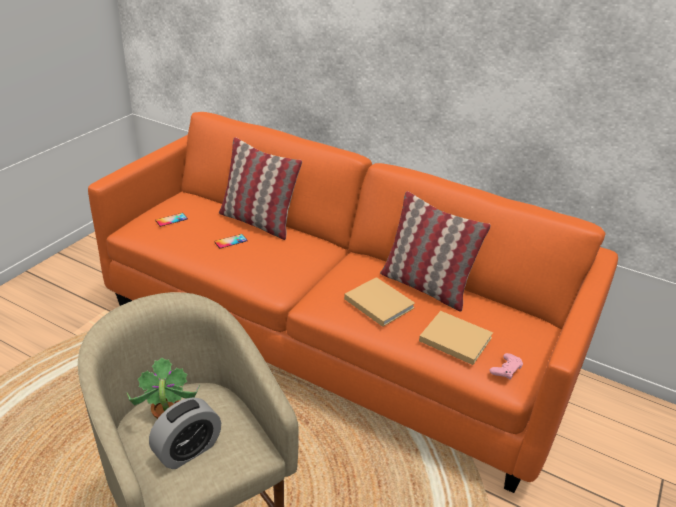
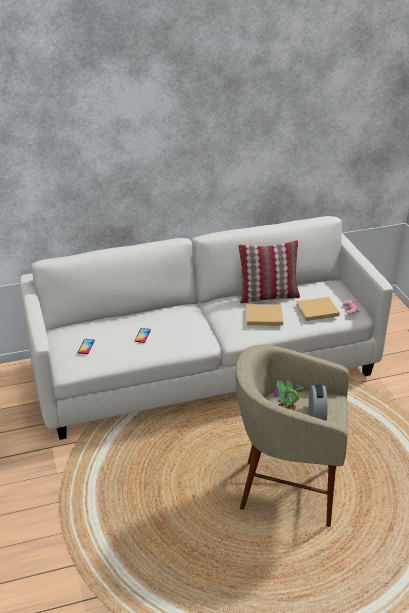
camera: 45 degrees left, 0 degrees up
orange sofa [88,112,618,493] -> white sofa [19,216,393,440]
pillow [219,137,302,240] -> none

